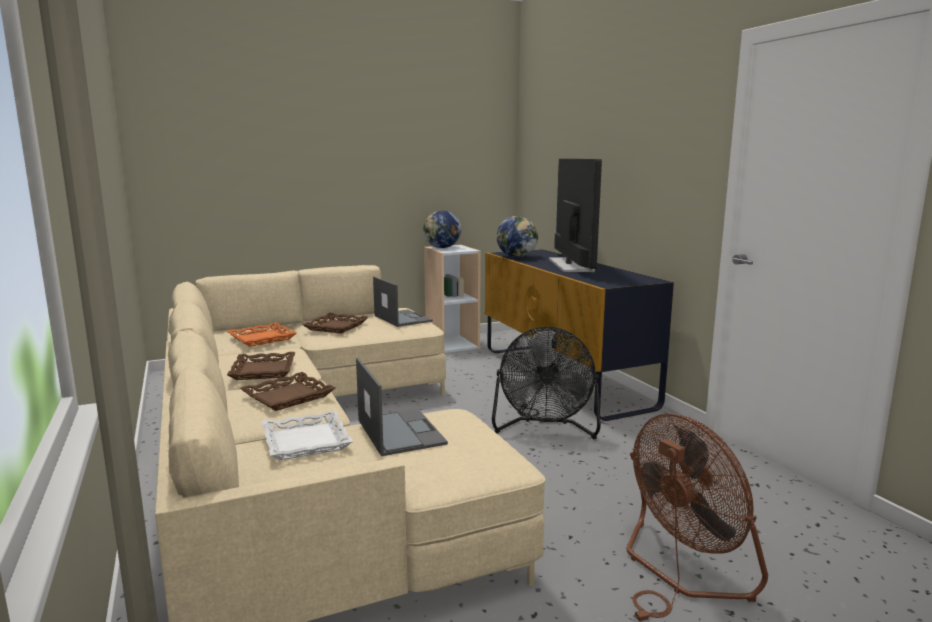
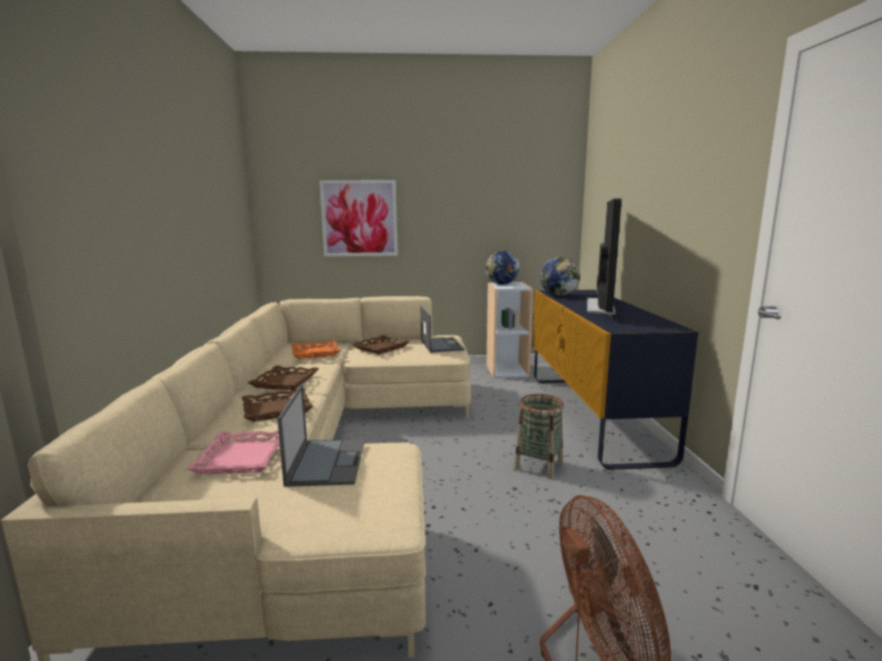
camera: 20 degrees right, 0 degrees up
white tray [261,410,353,460] -> pink tray [187,430,280,474]
black fan [492,327,601,439] -> basket [514,394,564,479]
none -> picture [319,180,398,257]

